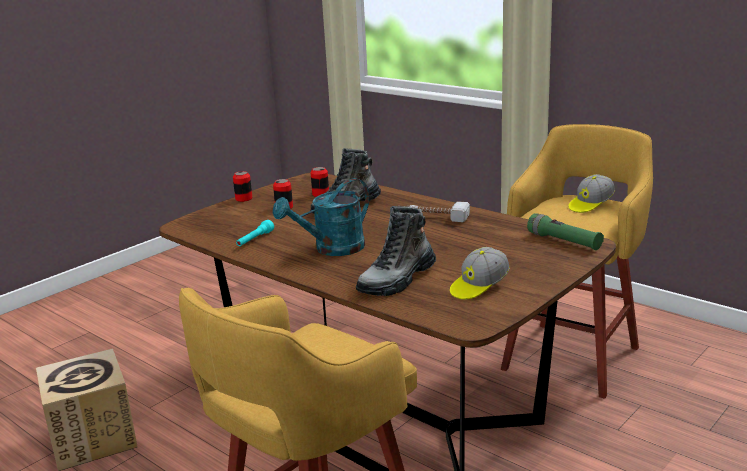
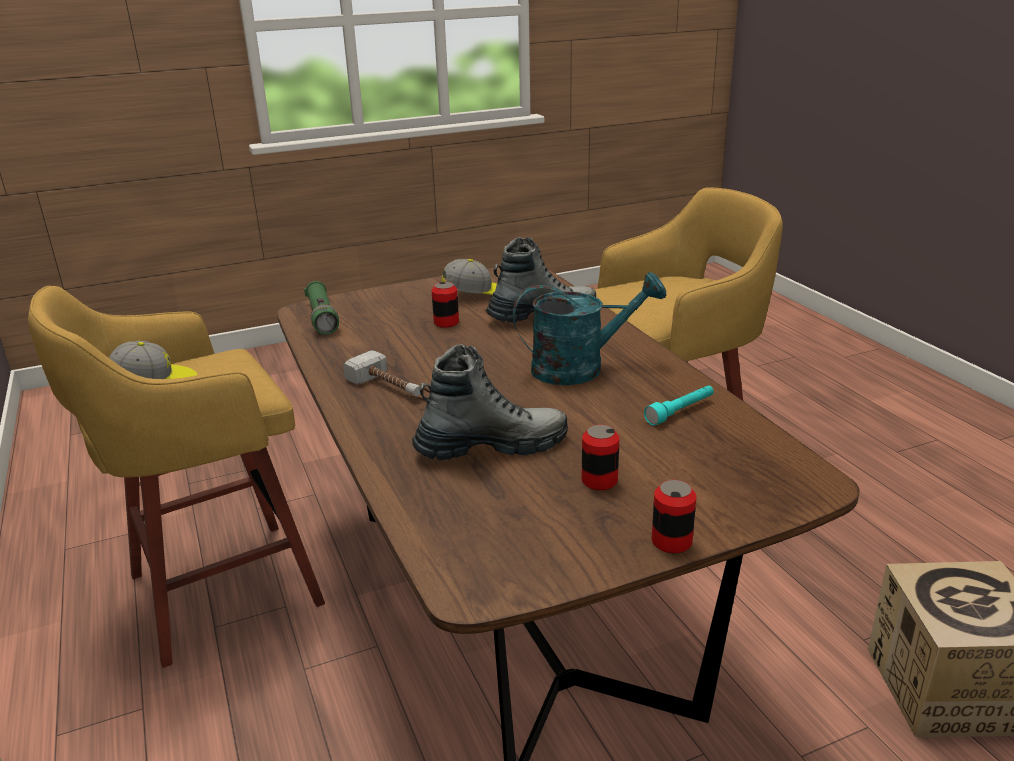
camera: 155 degrees left, 5 degrees up
can [310,167,329,197] -> can moved to [432,282,459,328]

